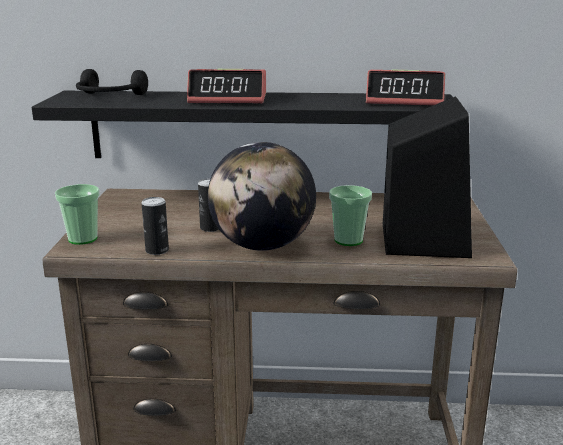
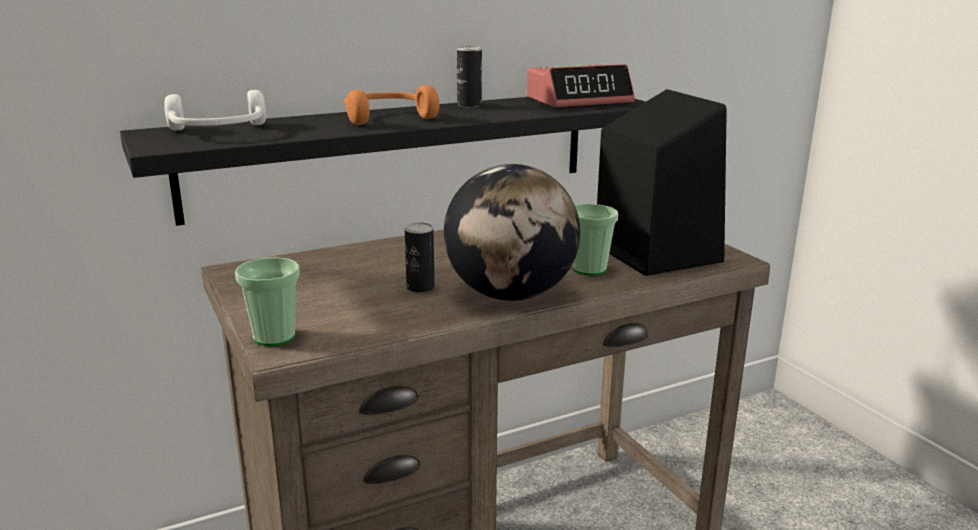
camera: 30 degrees left, 0 degrees up
black headphones [76,69,148,95] -> white headphones [164,90,266,131]
can [142,197,169,255] -> can moved to [457,46,482,108]
alarm clock [187,69,266,104] -> orange headphones [344,85,439,125]

